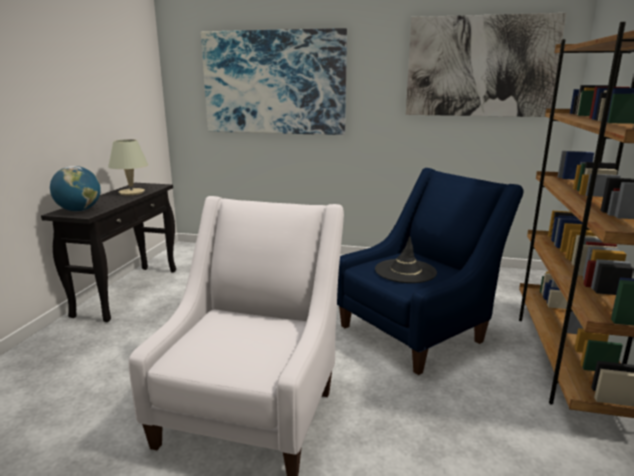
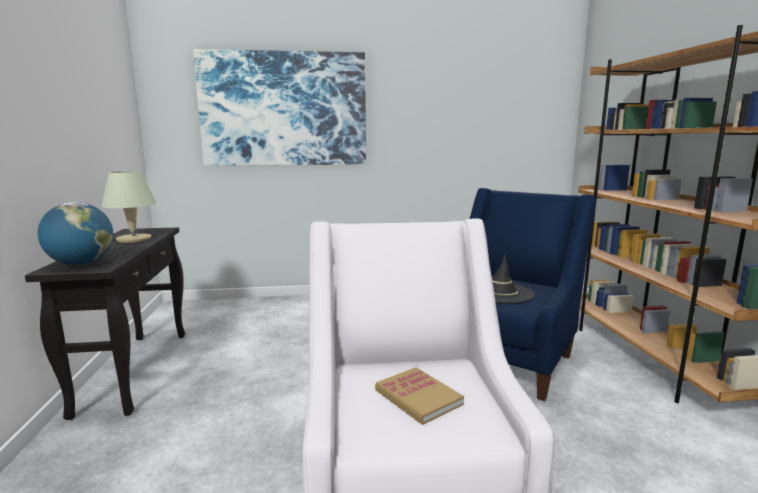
camera: 20 degrees left, 5 degrees down
picture [406,13,567,117] -> none
none -> book [375,367,464,425]

